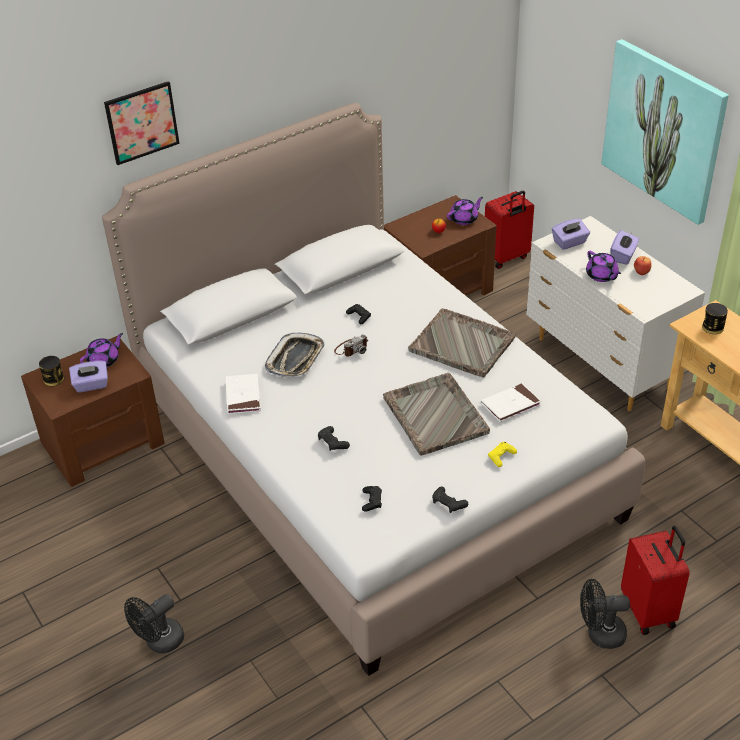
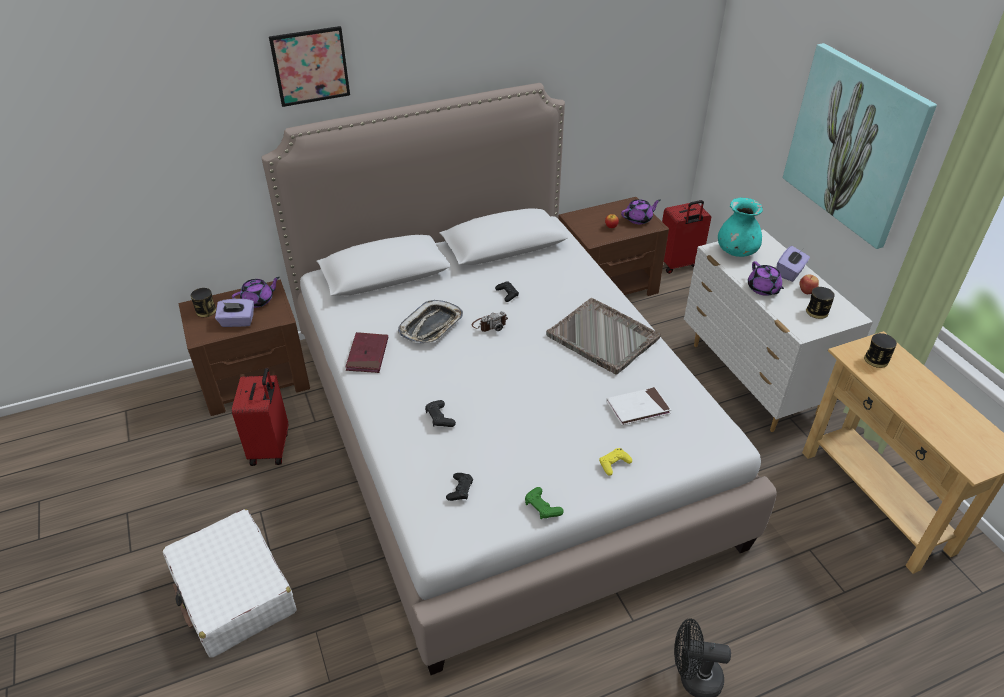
camera: 10 degrees right, 0 degrees up
black fan [124,594,184,654] -> white suitcase [163,509,297,658]
white book [226,374,261,414] -> red book [345,332,388,373]
grey tray [383,373,490,456] -> none
black game controller [432,487,468,513] -> green game controller [525,487,564,520]
purple tissue box [552,219,590,250] -> turquoise vase [718,197,763,257]
red suitcase [621,526,690,635] -> red suitcase moved to [232,368,288,466]
none -> can [806,287,835,319]

